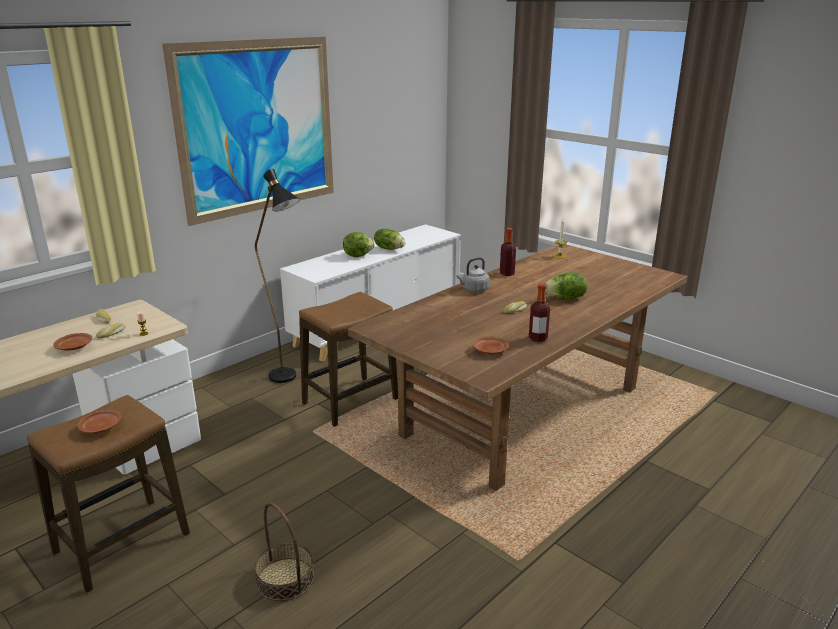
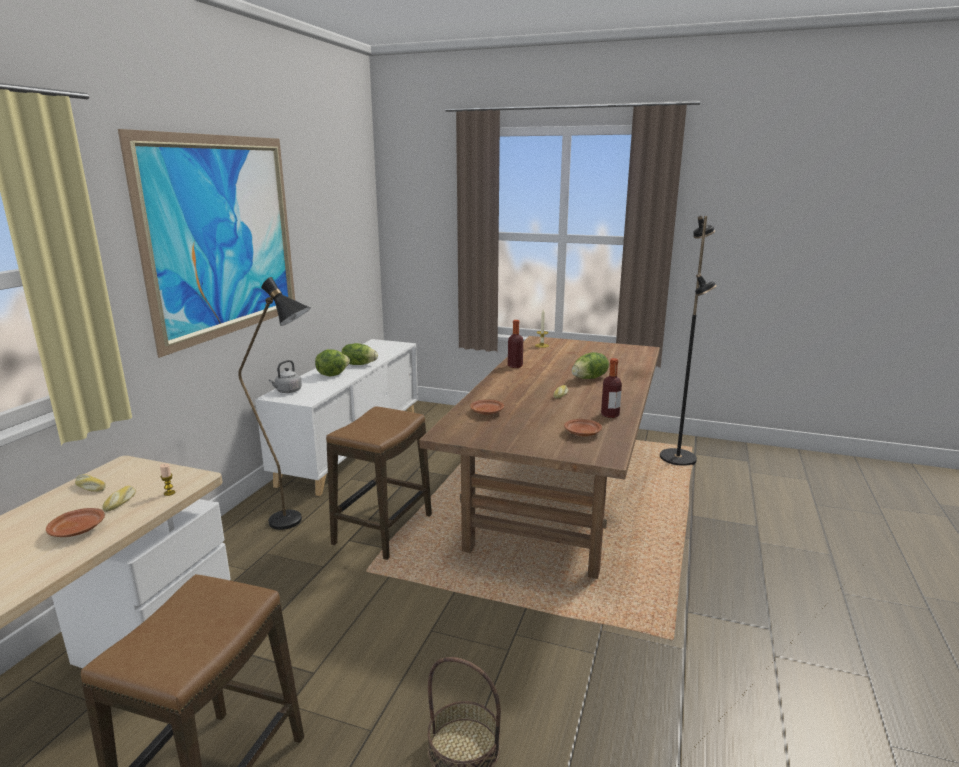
camera: 25 degrees left, 5 degrees down
brown plate [77,409,122,433] -> brown plate moved to [470,399,504,415]
grey kettle [456,257,490,292] -> grey kettle moved to [269,360,302,393]
none -> black floor lamp [660,216,717,466]

